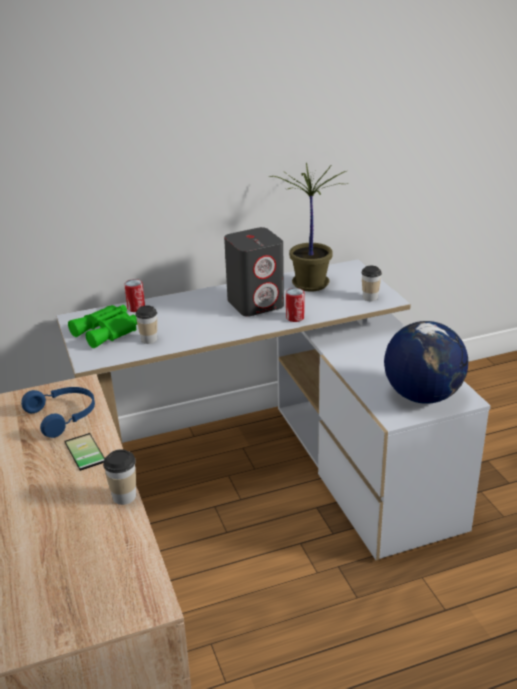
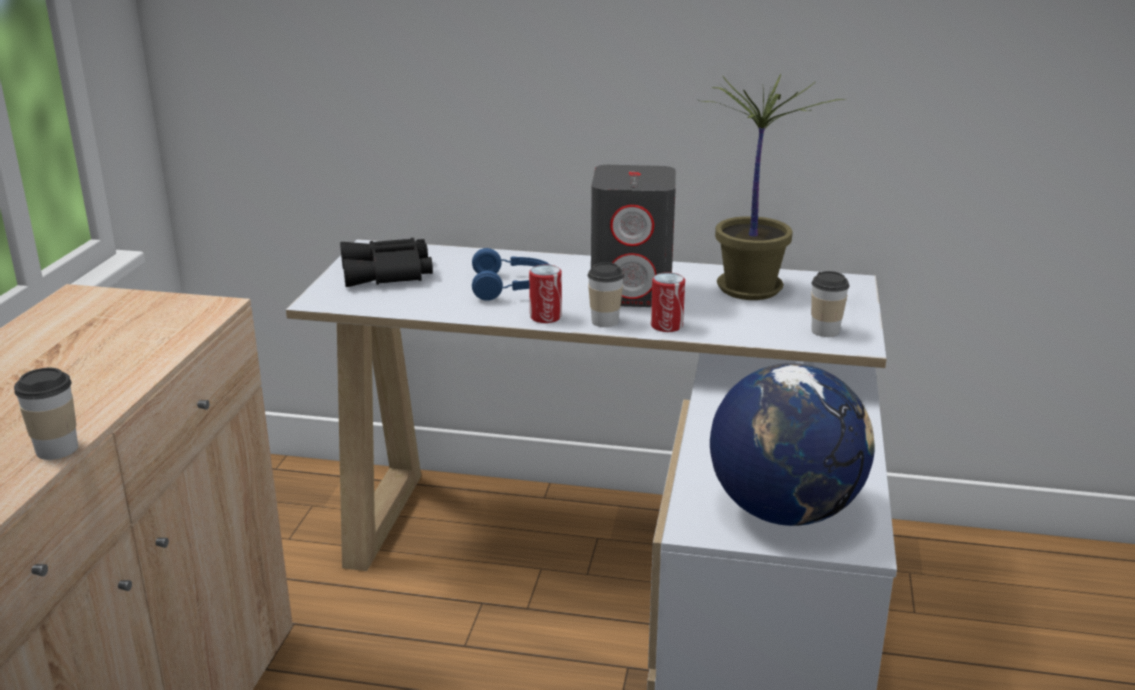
camera: 30 degrees right, 5 degrees down
blue headphones [21,387,95,438] -> blue headphones moved to [472,248,550,301]
phone [64,433,105,471] -> none
green binoculars [68,305,137,348] -> black binoculars [340,238,433,287]
can [124,279,145,312] -> can moved to [529,265,562,323]
cup [135,305,157,344] -> cup moved to [587,262,624,327]

